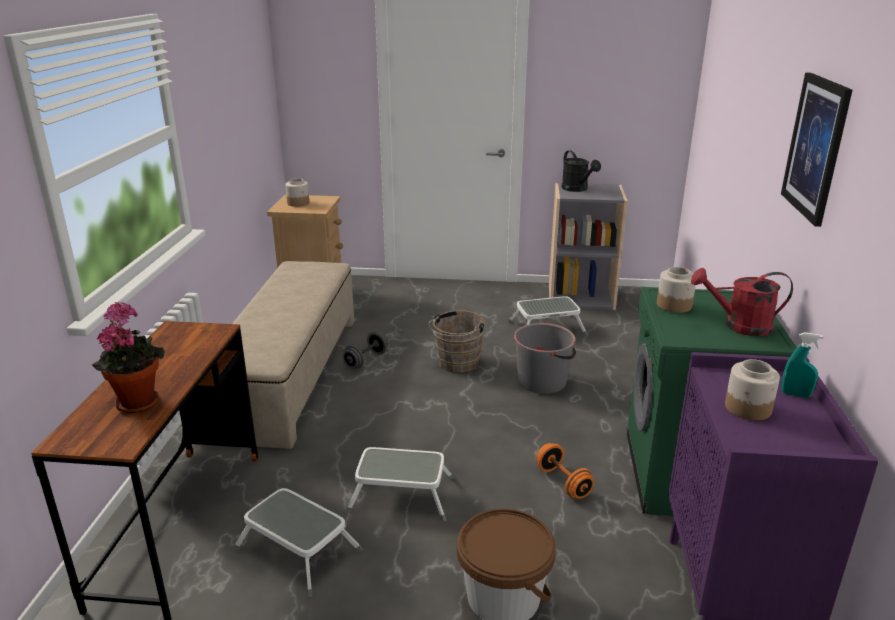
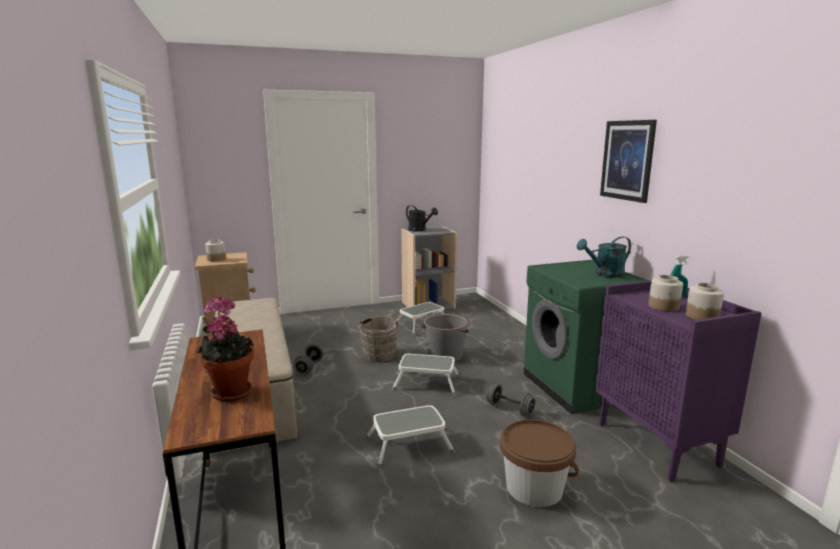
camera: 25 degrees left, 10 degrees down
grey step ladder [233,488,363,597] -> grey step ladder moved to [392,354,460,396]
orange dumbbell [536,443,594,499] -> grey dumbbell [487,383,535,416]
jar [657,267,696,313] -> jar moved to [686,283,724,320]
red watering can [691,268,793,336] -> turquoise watering can [576,237,631,278]

